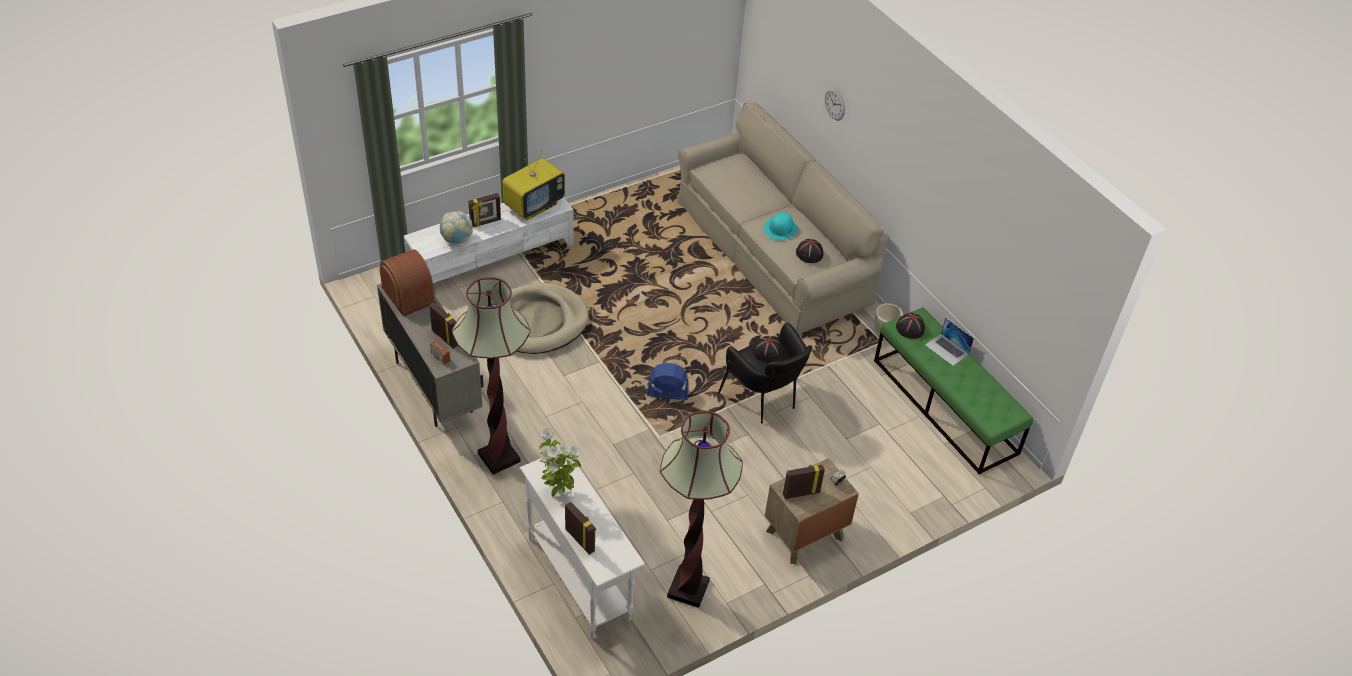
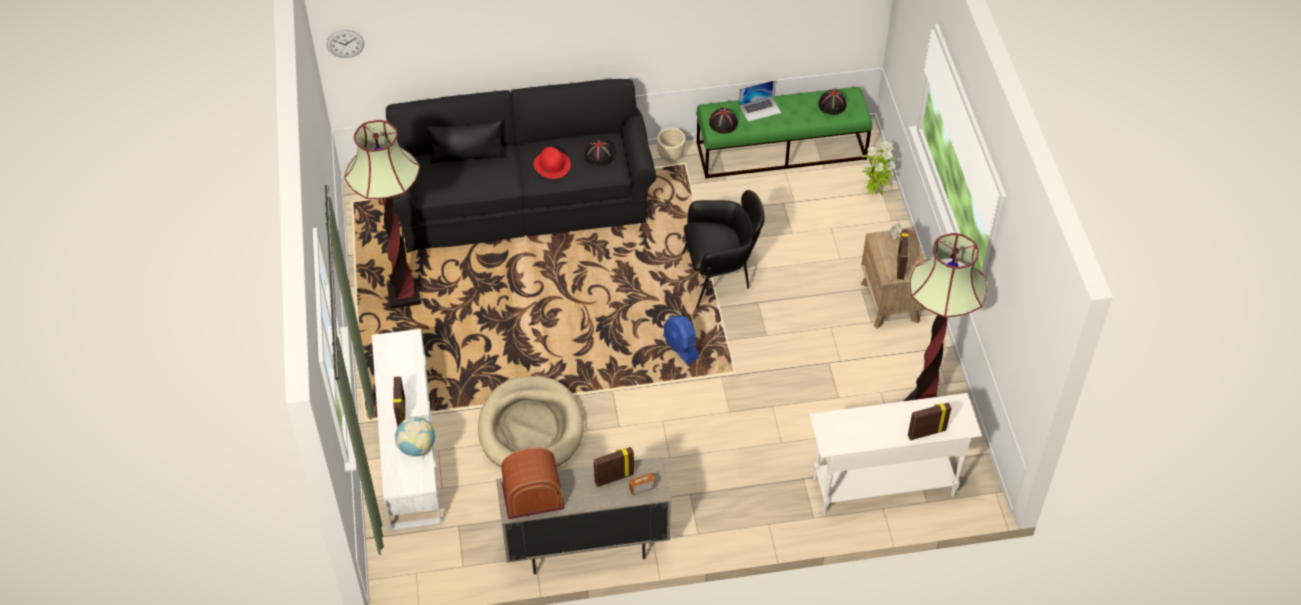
camera: 65 degrees left, 5 degrees up
floor lamp [452,277,531,475] -> floor lamp moved to [344,120,421,309]
television [502,151,565,220] -> none
potted plant [539,428,582,496] -> potted plant moved to [861,141,896,195]
blue fan [647,363,689,400] -> blue fan turned 60 degrees counterclockwise [663,316,699,364]
beige sofa [677,102,889,334] -> black sofa [386,79,656,253]
black hat [753,336,782,362] -> black hat moved to [818,90,847,115]
turquoise hat [764,212,798,240] -> red hat [534,147,571,179]
wall clock [824,88,845,121] -> wall clock moved to [327,30,364,58]
none -> black pillow [426,121,505,163]

